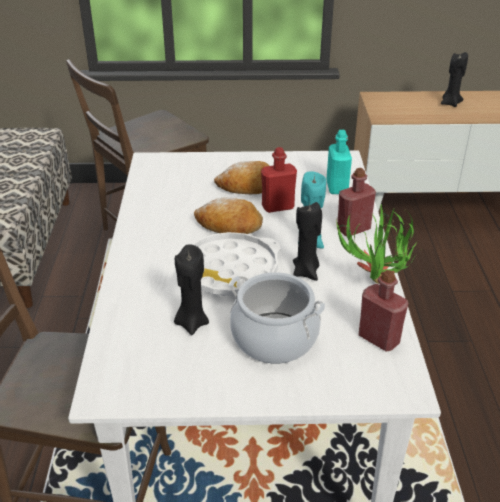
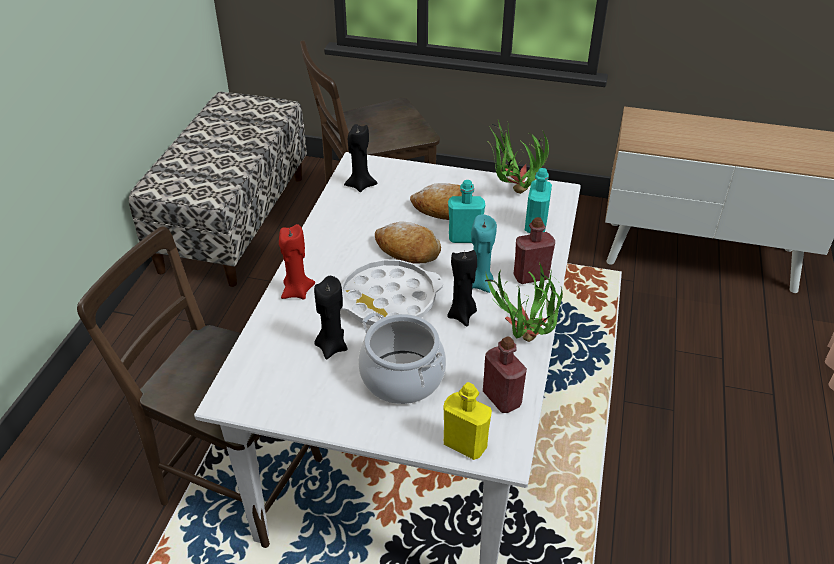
camera: 15 degrees right, 5 degrees up
red bottle [261,147,297,213] -> turquoise bottle [448,180,485,243]
black candle [441,52,468,107] -> black candle moved to [344,124,377,192]
none -> red candle [279,224,315,299]
none -> yellow bottle [444,382,492,460]
none -> potted plant [487,120,549,194]

